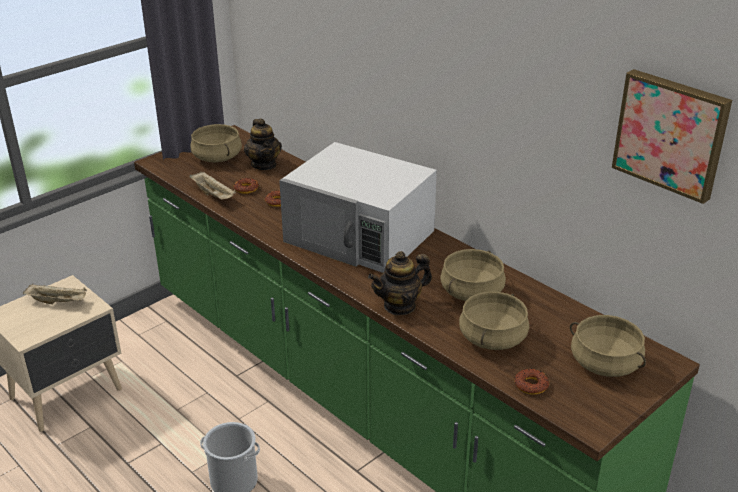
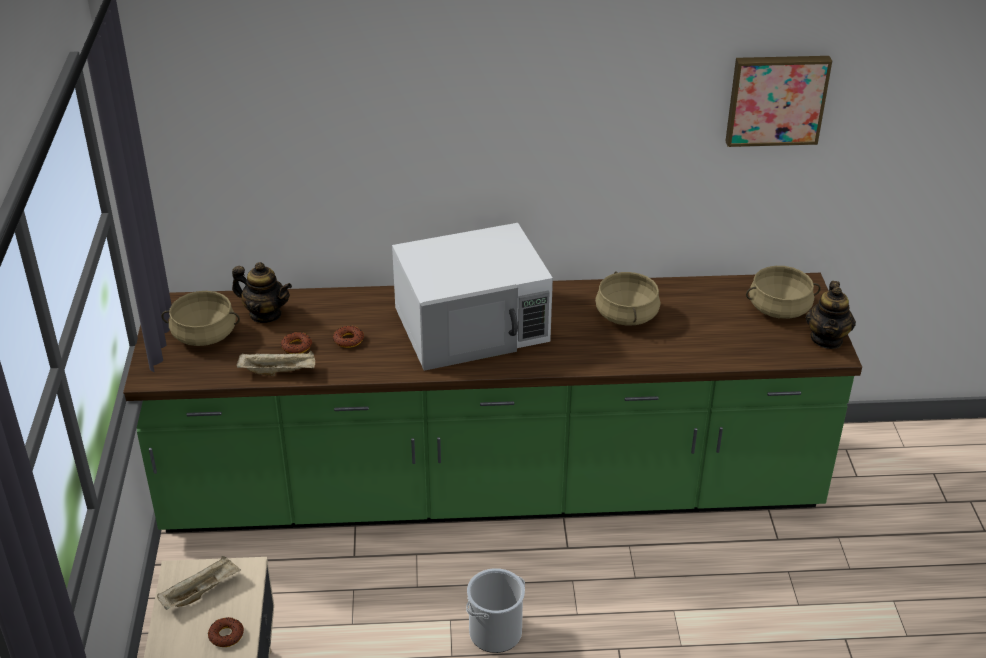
camera: 50 degrees left, 5 degrees up
teapot [368,251,432,316] -> teapot moved to [806,281,856,349]
beige cooking pot [459,291,529,350] -> none
donut [514,368,549,395] -> donut moved to [208,617,244,647]

